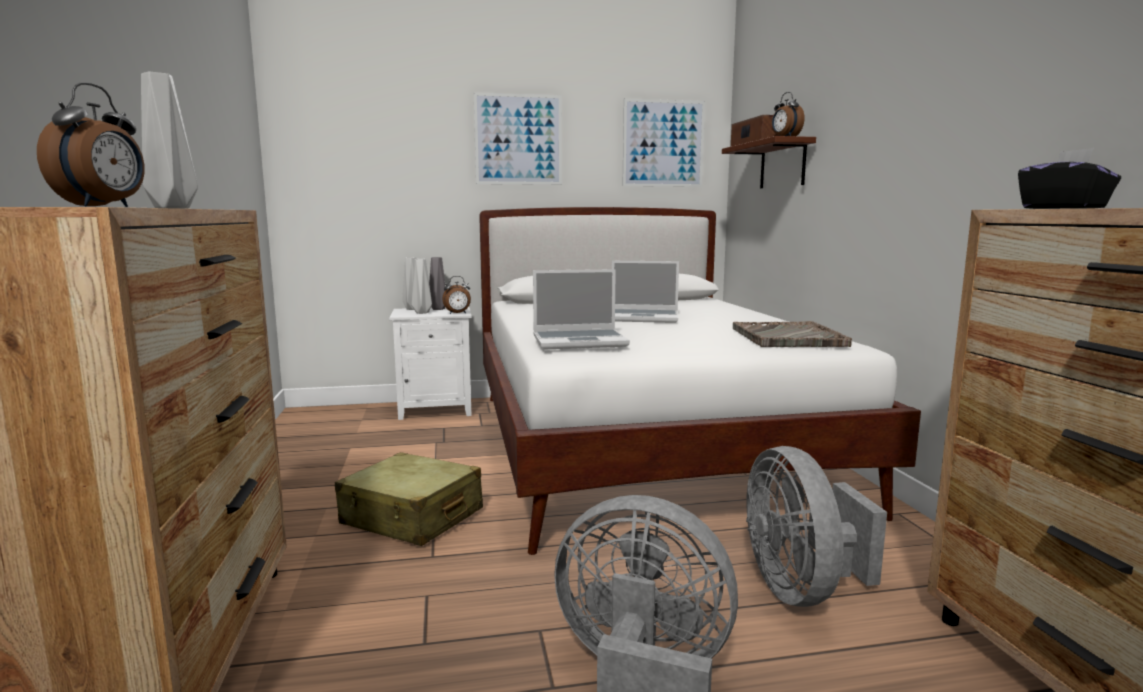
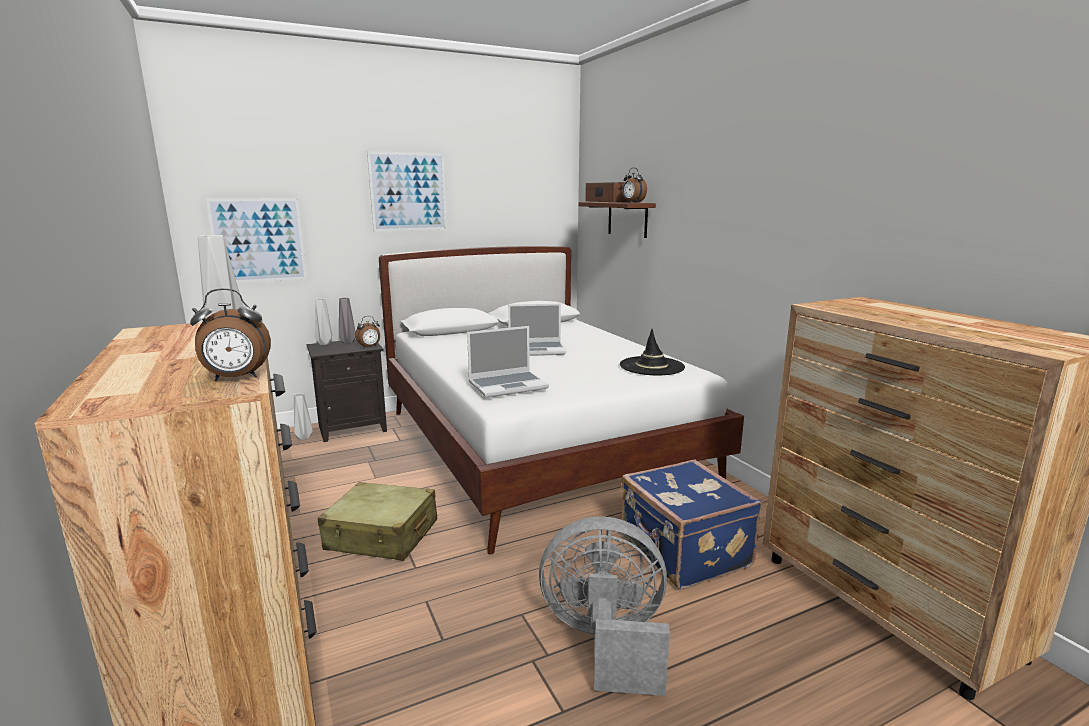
camera: 15 degrees left, 5 degrees up
alarm clock [37,83,145,207] -> alarm clock turned 75 degrees clockwise [190,288,271,381]
white nightstand [389,307,472,420] -> black nightstand [307,339,387,442]
grey vase [412,259,432,314] -> grey vase moved to [294,393,313,440]
picture [623,98,705,187] -> picture moved to [206,198,307,283]
grey tray [733,321,852,347] -> black hat [620,329,685,375]
grey fan [746,446,887,607] -> blue suitcase [621,460,762,589]
black tissue box [1018,148,1121,209] -> none

